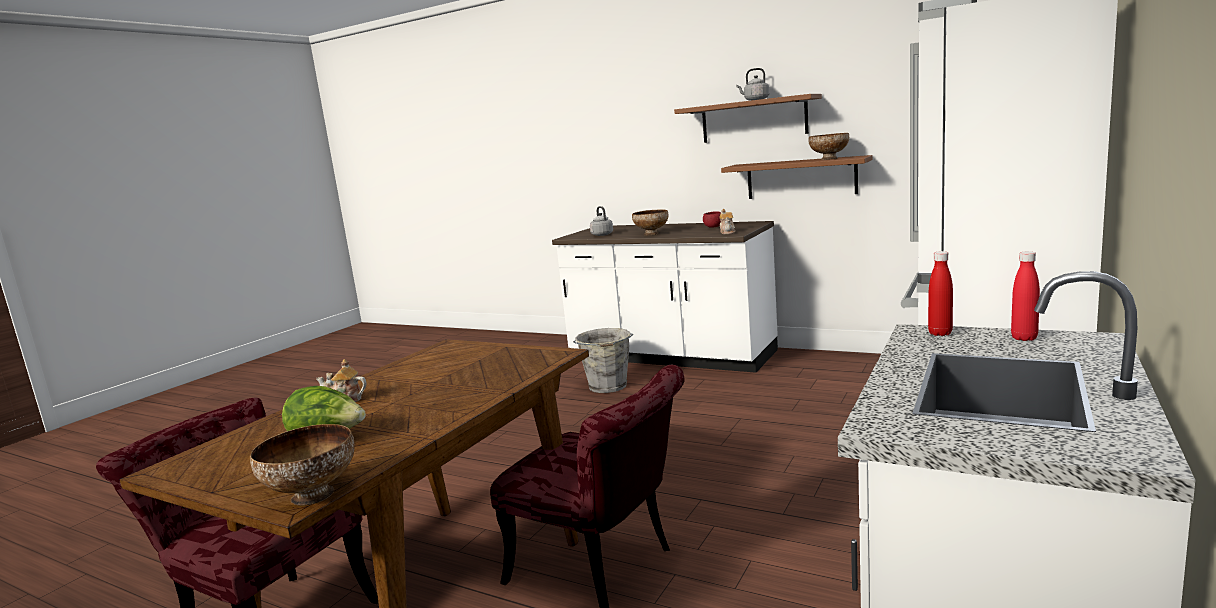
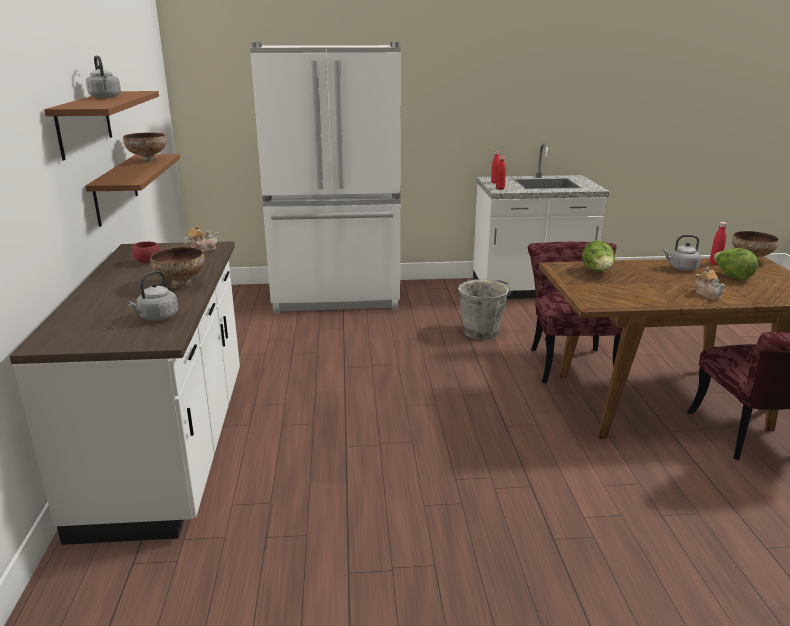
camera: 125 degrees left, 10 degrees up
grey bucket [573,328,633,393] -> grey bucket moved to [458,279,511,340]
none -> lettuce [582,240,615,272]
none -> grey kettle [663,235,701,271]
none -> red bottle [710,222,727,265]

